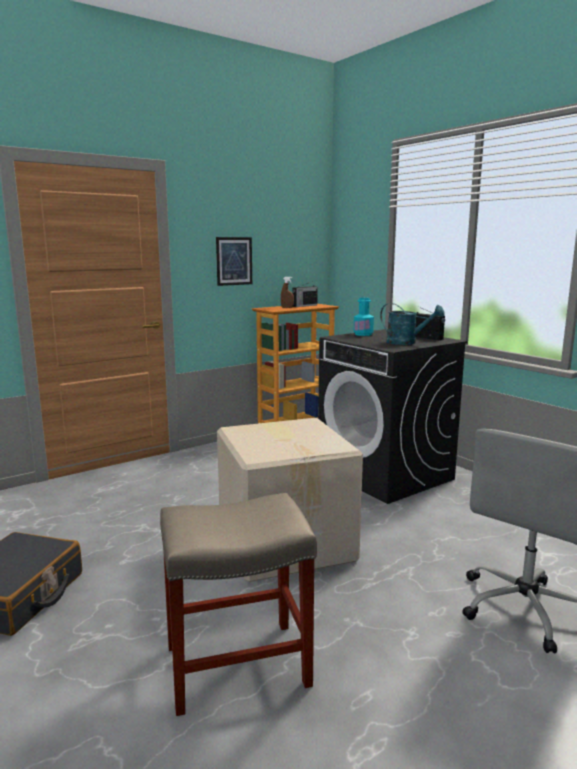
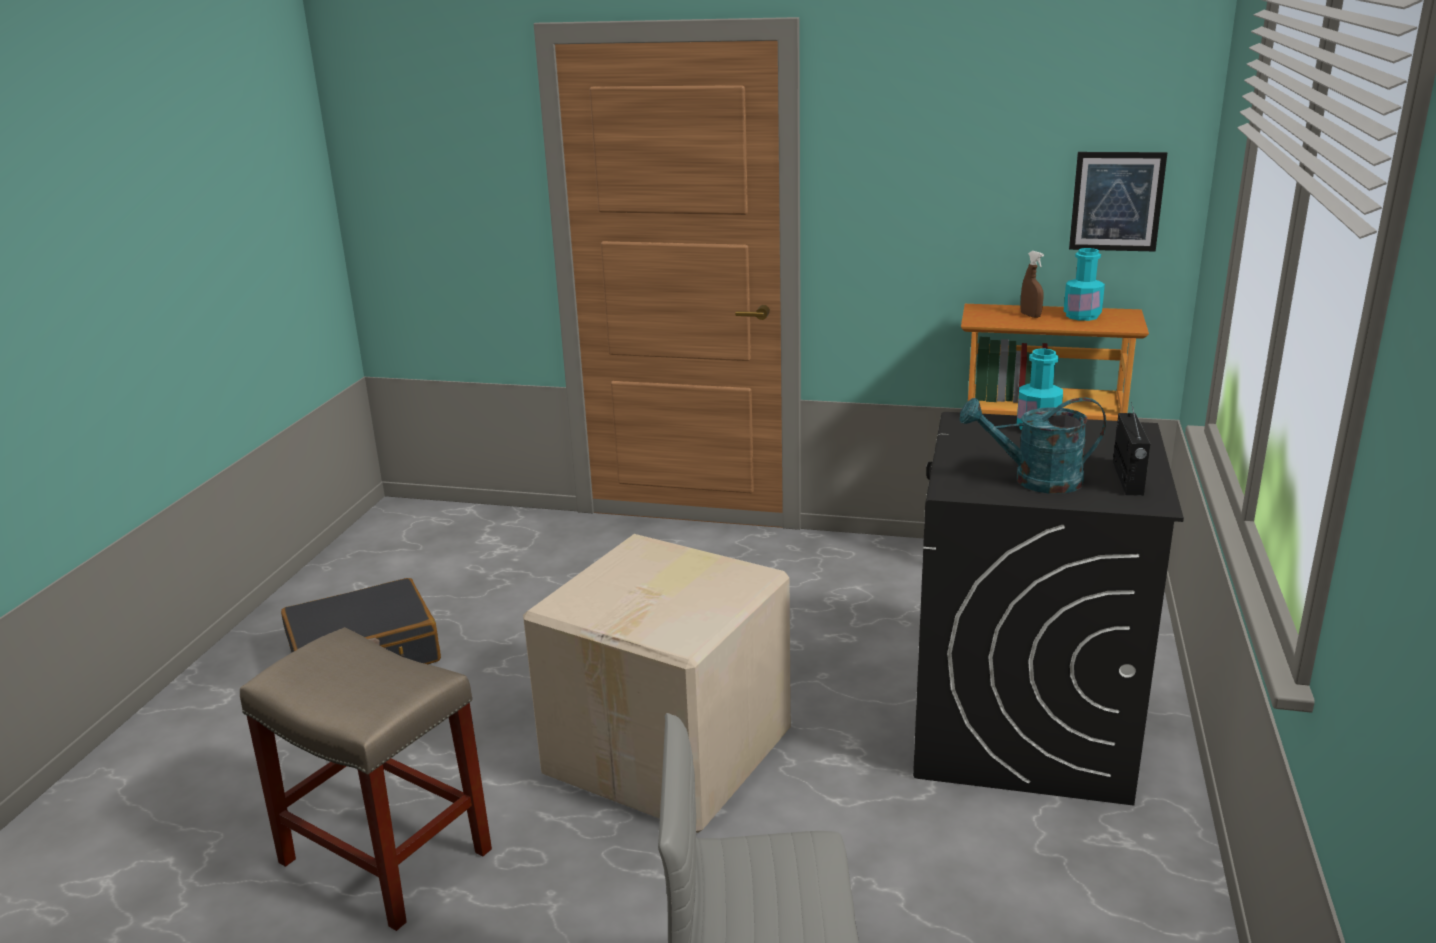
camera: 50 degrees right, 10 degrees up
picture [216,237,252,286] -> picture moved to [1069,152,1167,252]
radio [292,282,318,307] -> turquoise bottle [1064,248,1105,321]
turquoise watering can [380,303,444,345] -> turquoise watering can turned 105 degrees clockwise [960,398,1106,494]

